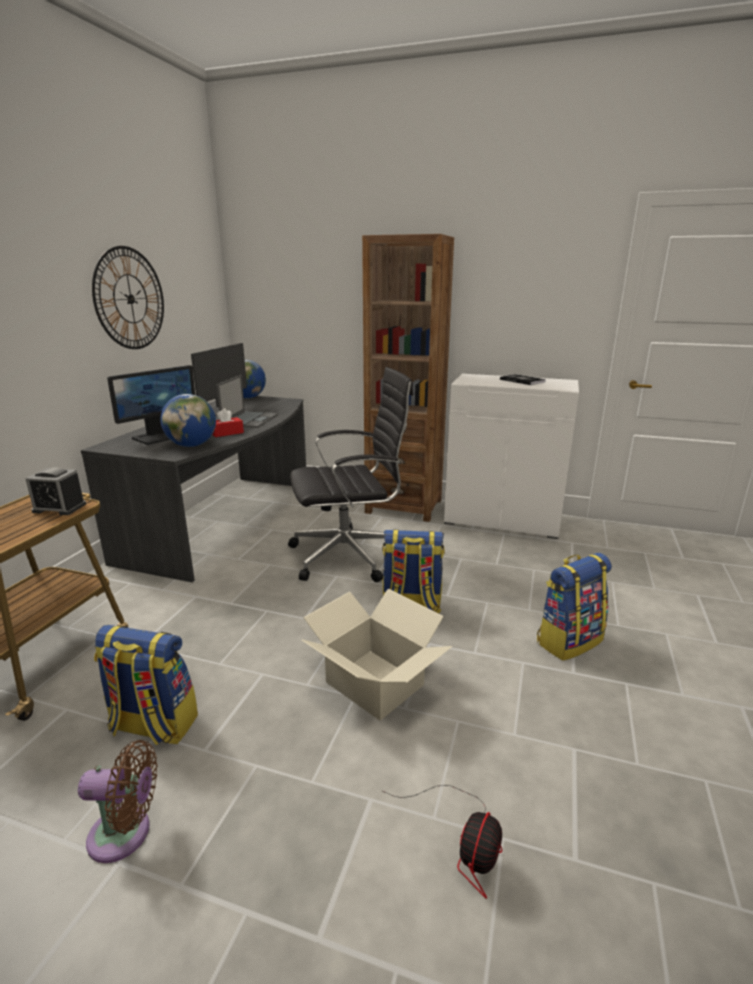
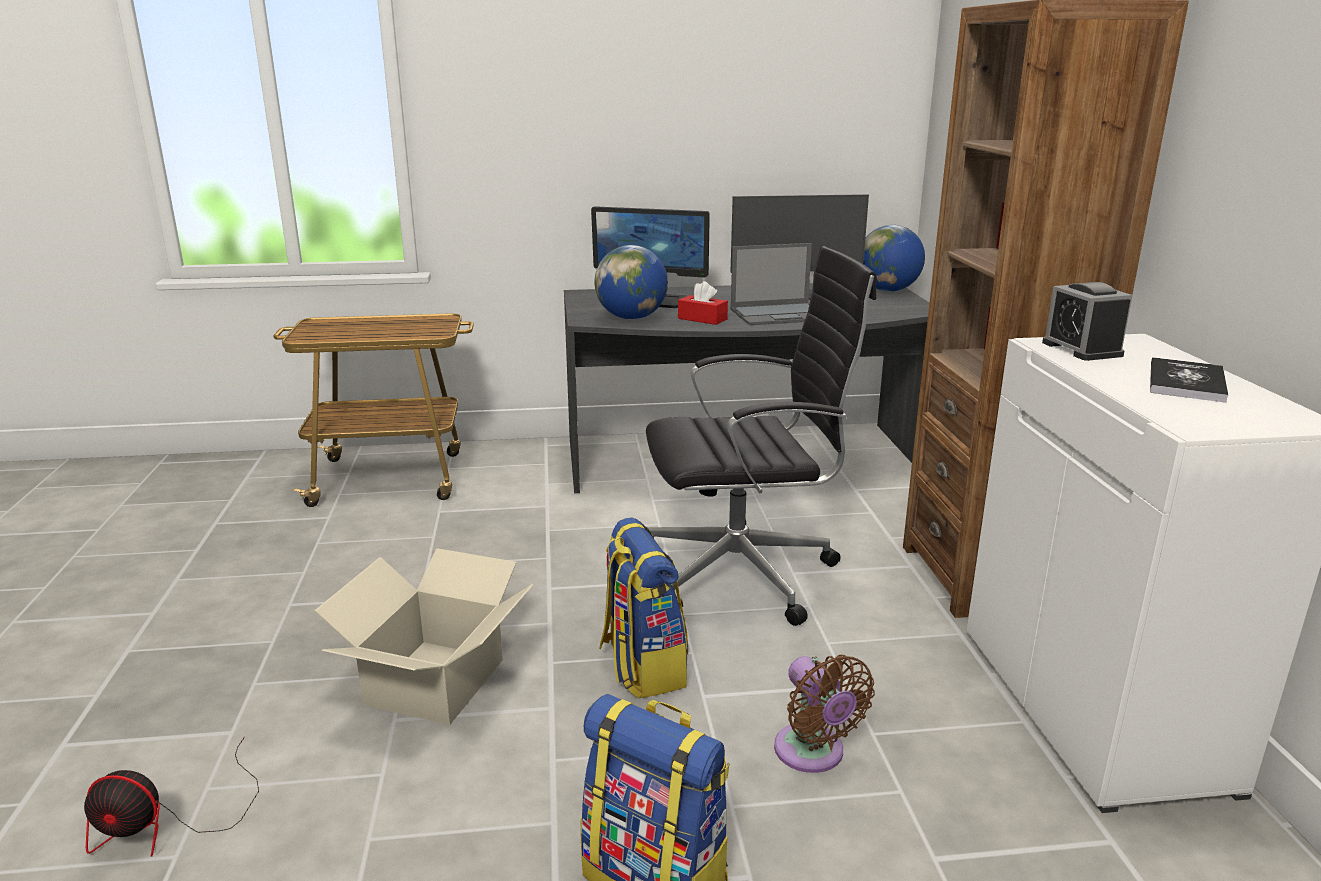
camera: 65 degrees right, 0 degrees up
alarm clock [25,468,86,515] -> alarm clock moved to [1042,282,1132,361]
brown fan [78,740,157,863] -> brown fan moved to [774,655,875,773]
wall clock [92,246,164,349] -> none
backpack [94,625,198,745] -> none
black office chair [288,367,413,582] -> black office chair turned 60 degrees counterclockwise [646,246,876,626]

